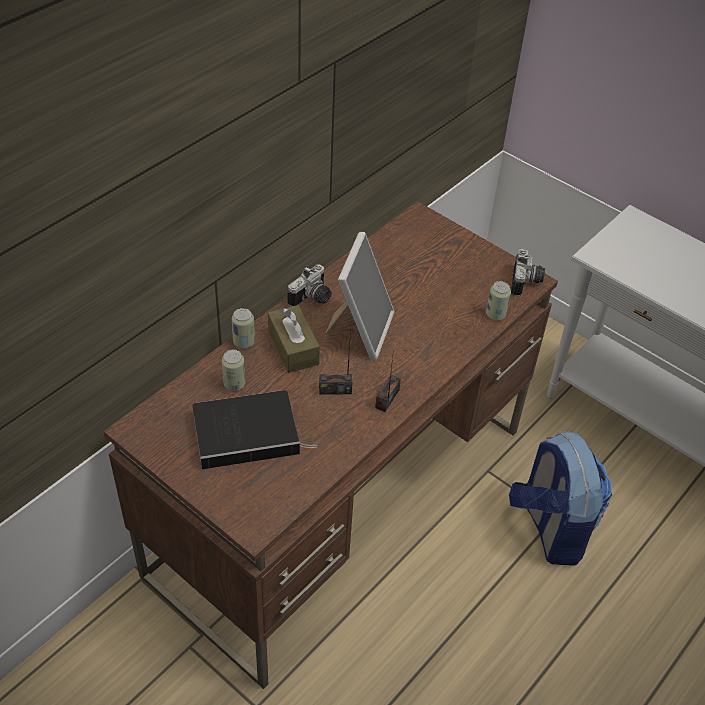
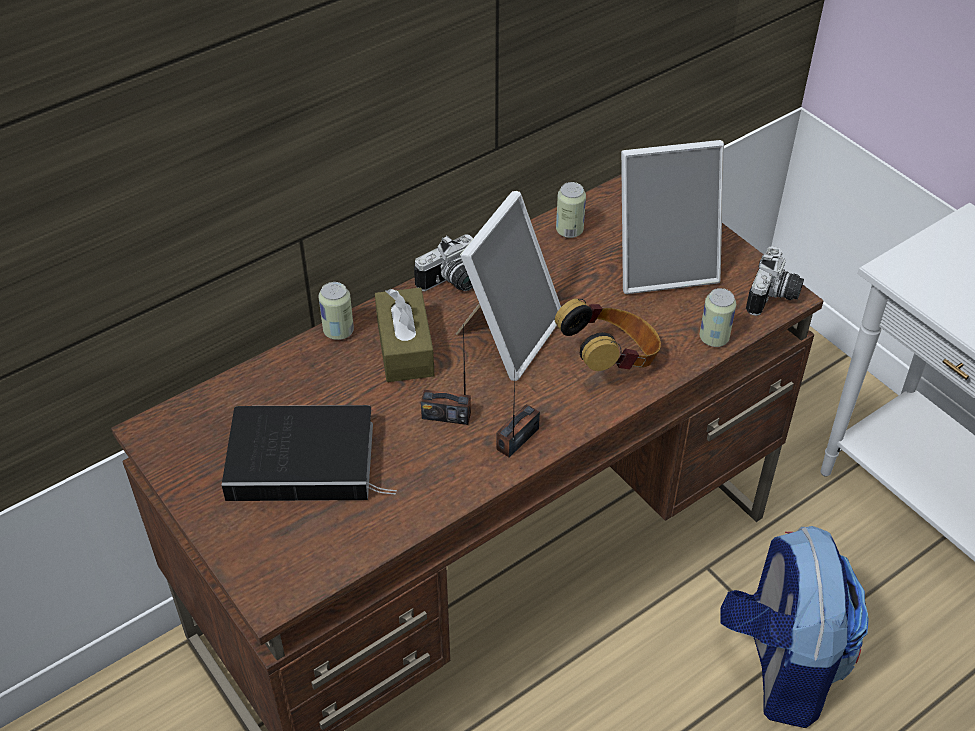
camera: 15 degrees right, 0 degrees up
can [222,349,245,391] -> can moved to [556,182,586,238]
none -> headphones [555,299,661,371]
none -> picture frame [621,140,724,294]

